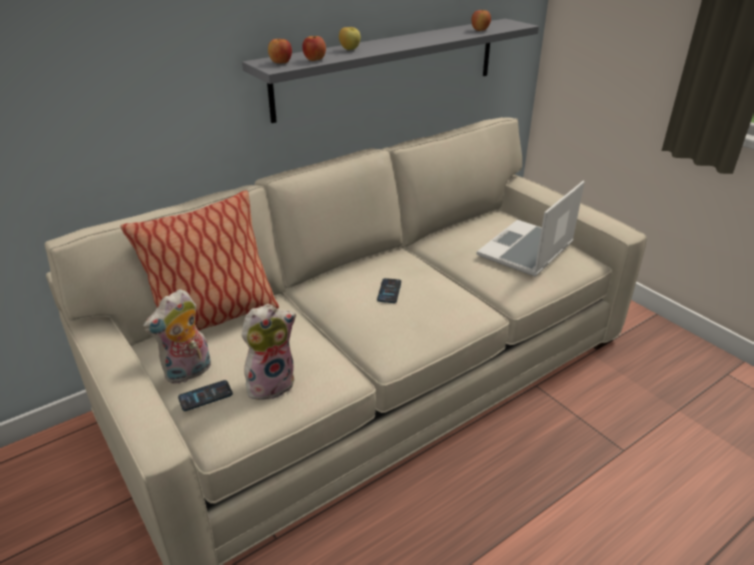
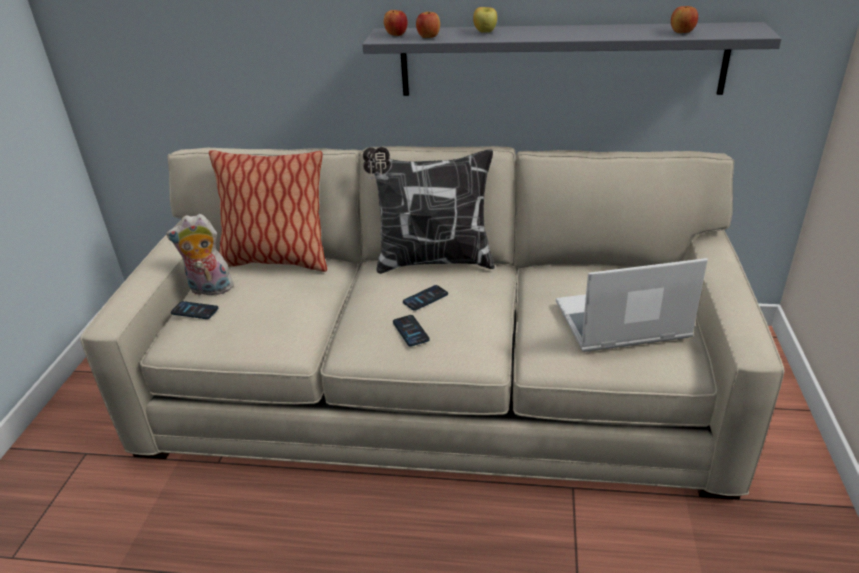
camera: 45 degrees right, 0 degrees up
plush toy [241,304,296,400] -> none
none -> pillow [363,147,495,274]
none -> phone [393,315,430,346]

